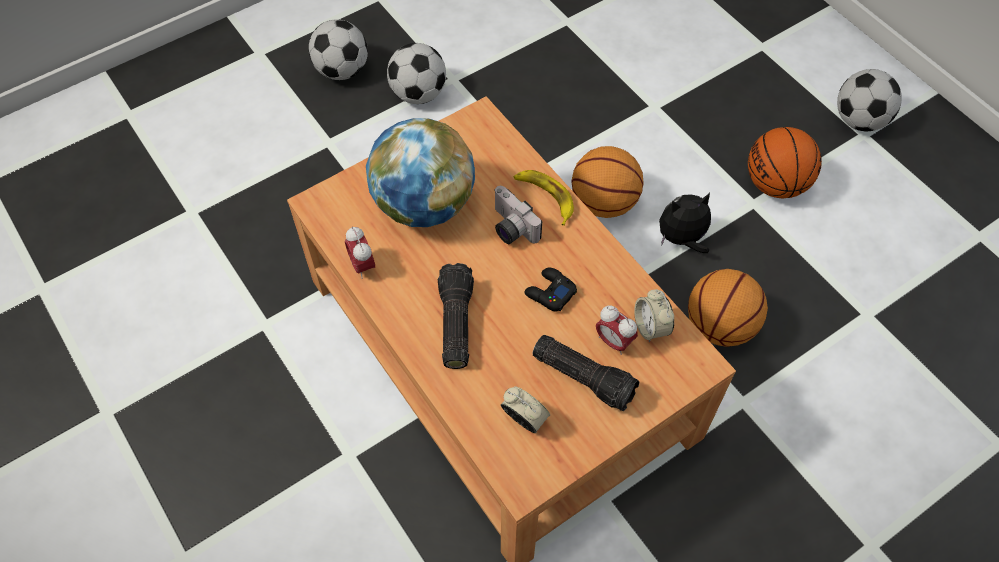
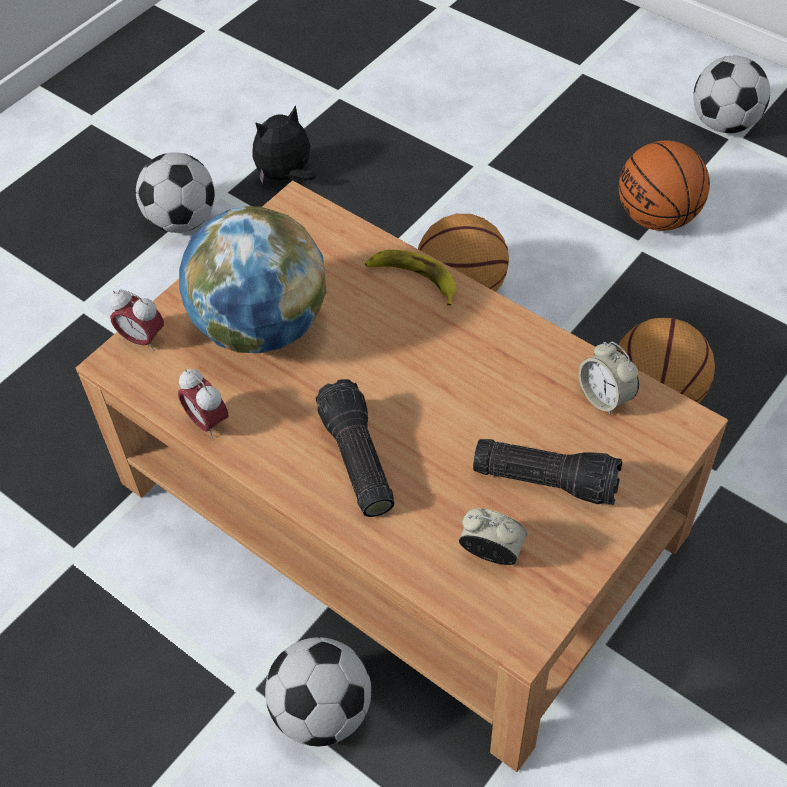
camera: 15 degrees left, 5 degrees down
football [309,20,368,80] -> football moved to [265,637,371,746]
camera [494,186,542,244] -> none
black game controller [524,267,577,312] -> none
alarm clock [596,305,638,355] -> alarm clock moved to [109,289,164,351]
plush toy [659,193,711,253] -> plush toy moved to [252,105,317,183]

